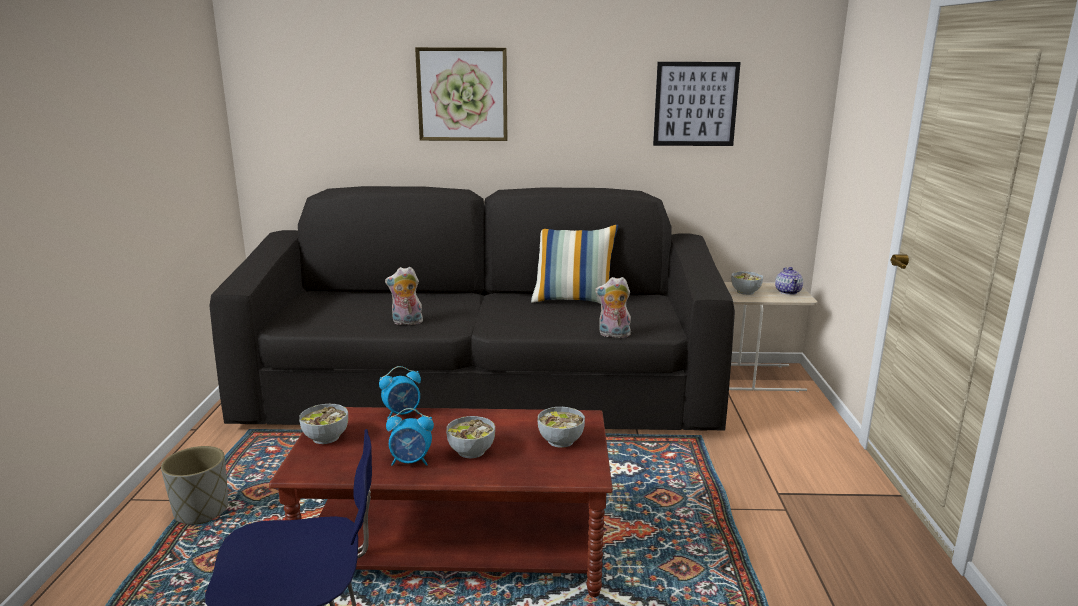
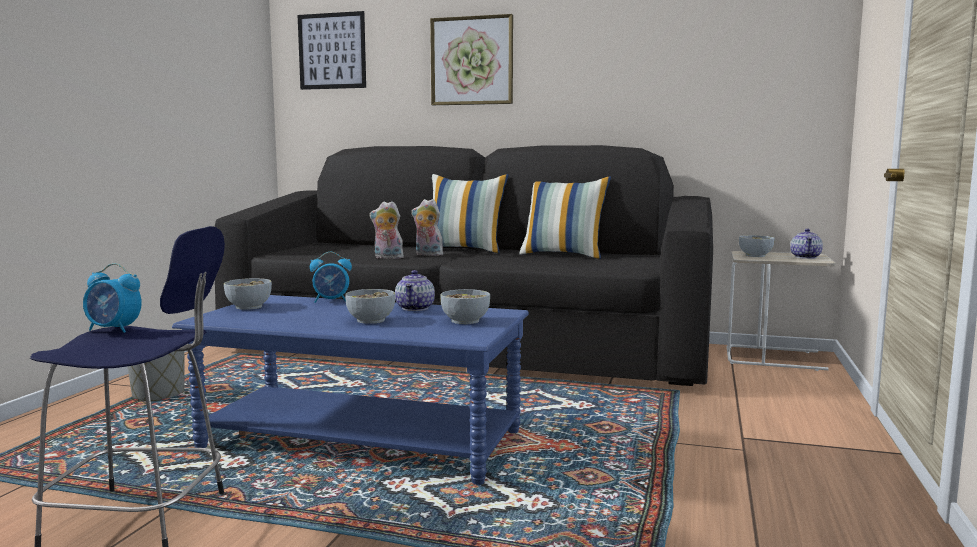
camera: 15 degrees right, 10 degrees down
brown coffee table [269,407,613,597] -> blue coffee table [172,295,529,485]
alarm clock [386,408,434,466] -> alarm clock moved to [83,263,142,333]
plush toy [595,277,631,338] -> plush toy moved to [412,199,443,256]
picture [653,62,741,146] -> picture moved to [298,11,366,90]
none -> teapot [395,270,435,311]
none -> pillow [432,174,509,253]

